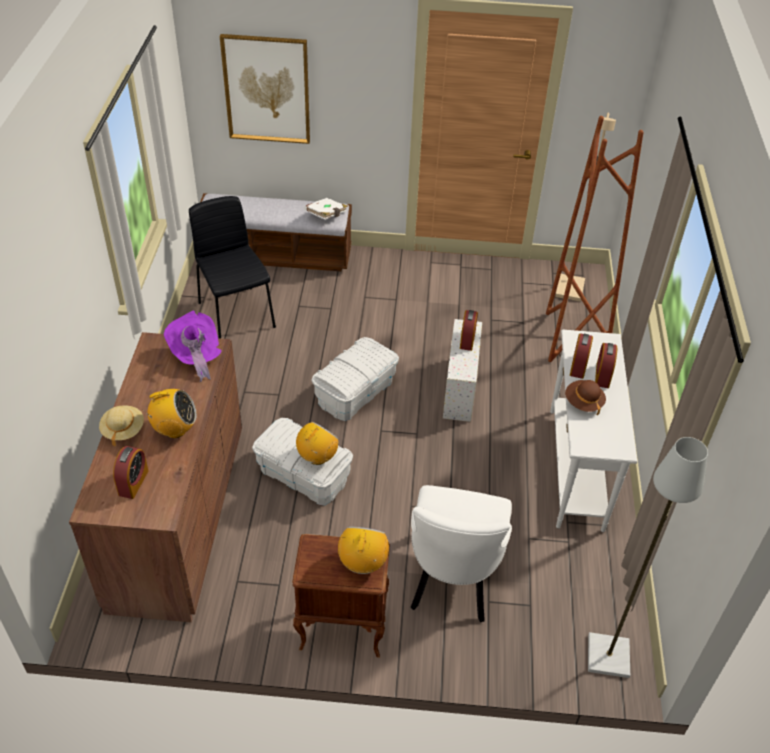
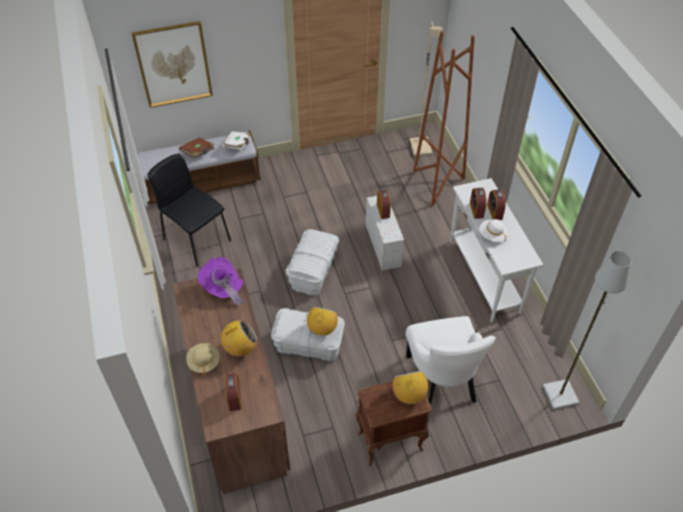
camera: 20 degrees left, 5 degrees up
brown hat [565,380,606,415] -> white hat [479,219,507,242]
none -> brown book [179,137,215,158]

